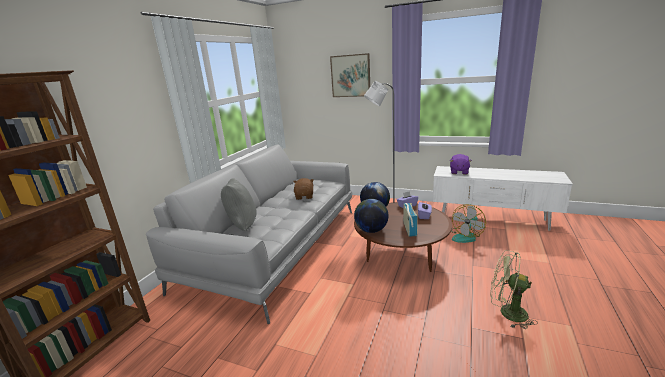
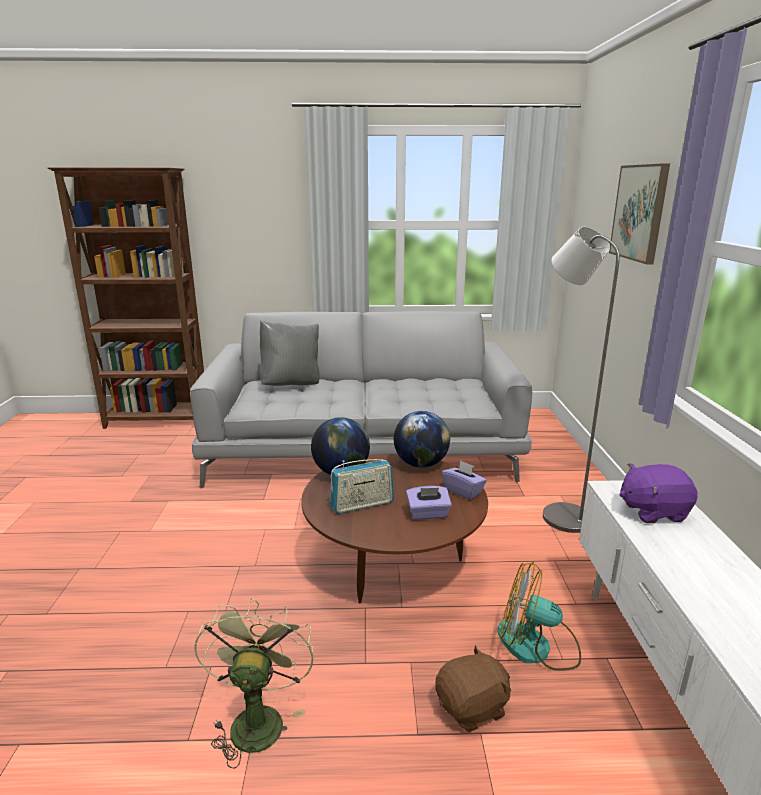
camera: 65 degrees right, 0 degrees up
brown plush toy [293,178,314,200] -> brown plush toy moved to [436,645,511,732]

